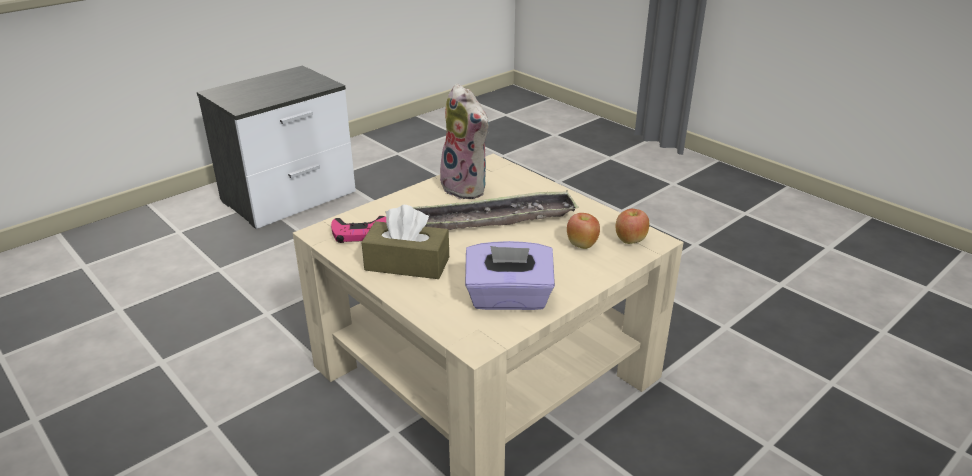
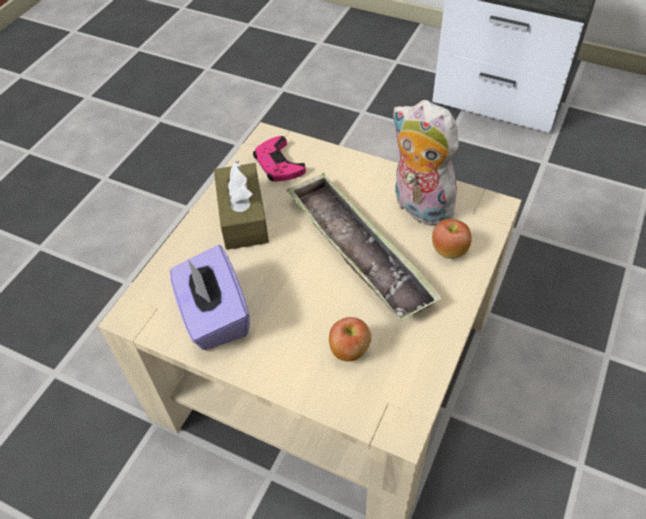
camera: 70 degrees right, 20 degrees up
plush toy [438,84,488,199] -> plush toy turned 105 degrees clockwise [393,100,461,226]
apple [615,209,649,244] -> apple moved to [432,219,472,259]

